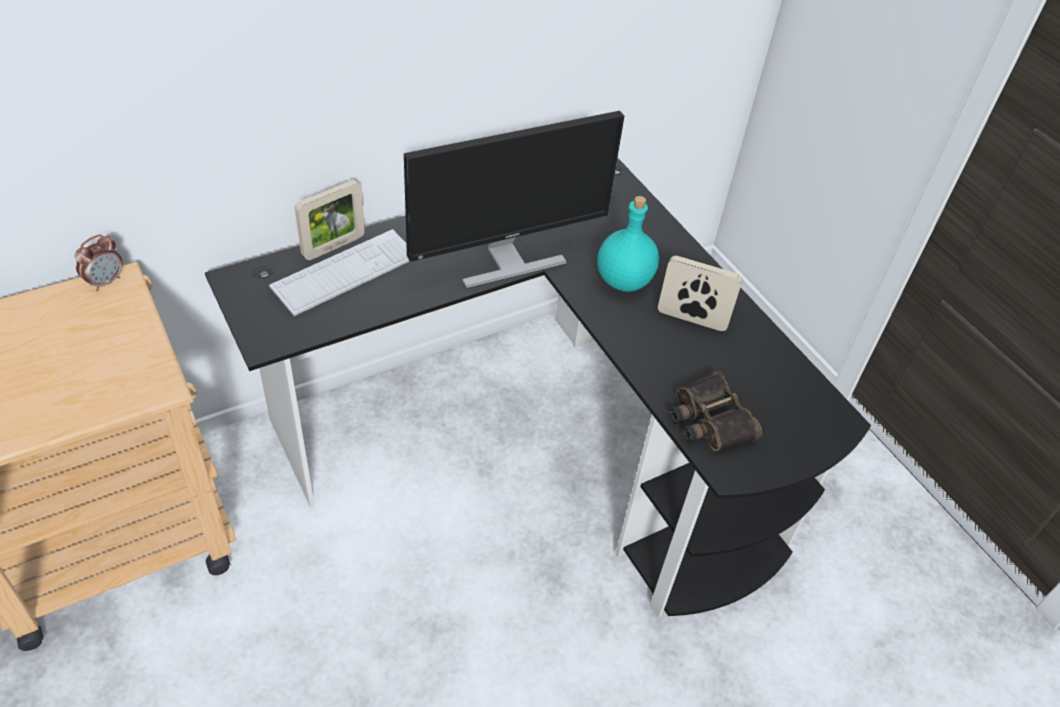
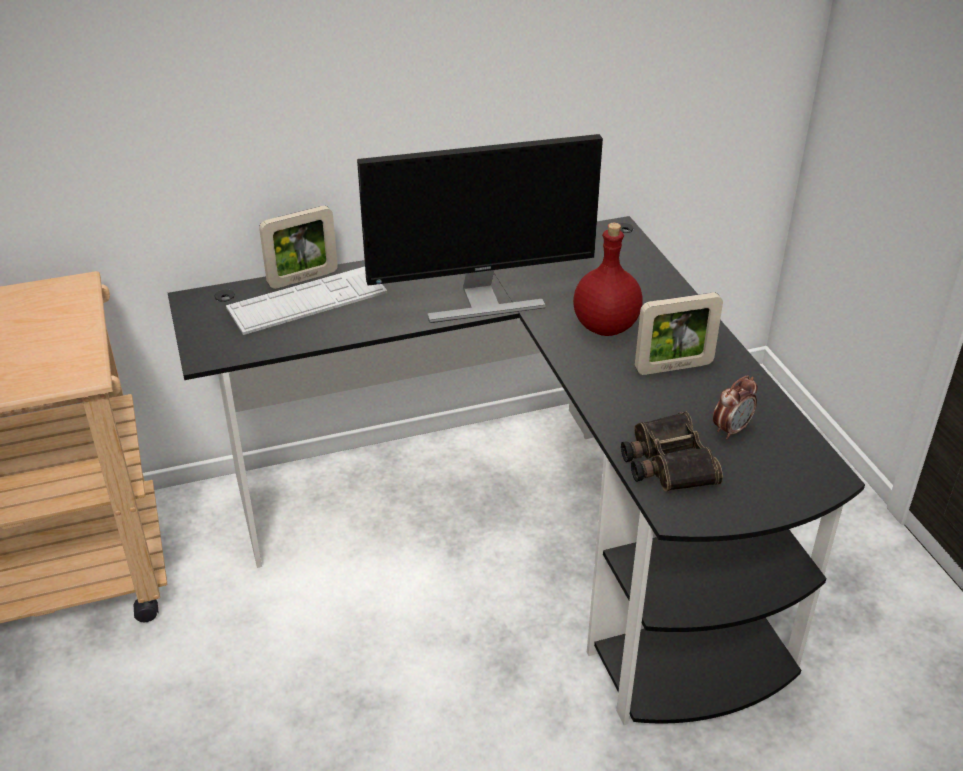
camera: 15 degrees right, 10 degrees down
alarm clock [75,235,122,291] -> alarm clock moved to [713,375,758,439]
turquoise bottle [597,196,659,292] -> red bottle [573,223,643,336]
picture frame [658,256,743,331] -> picture frame turned 135 degrees clockwise [635,293,723,375]

